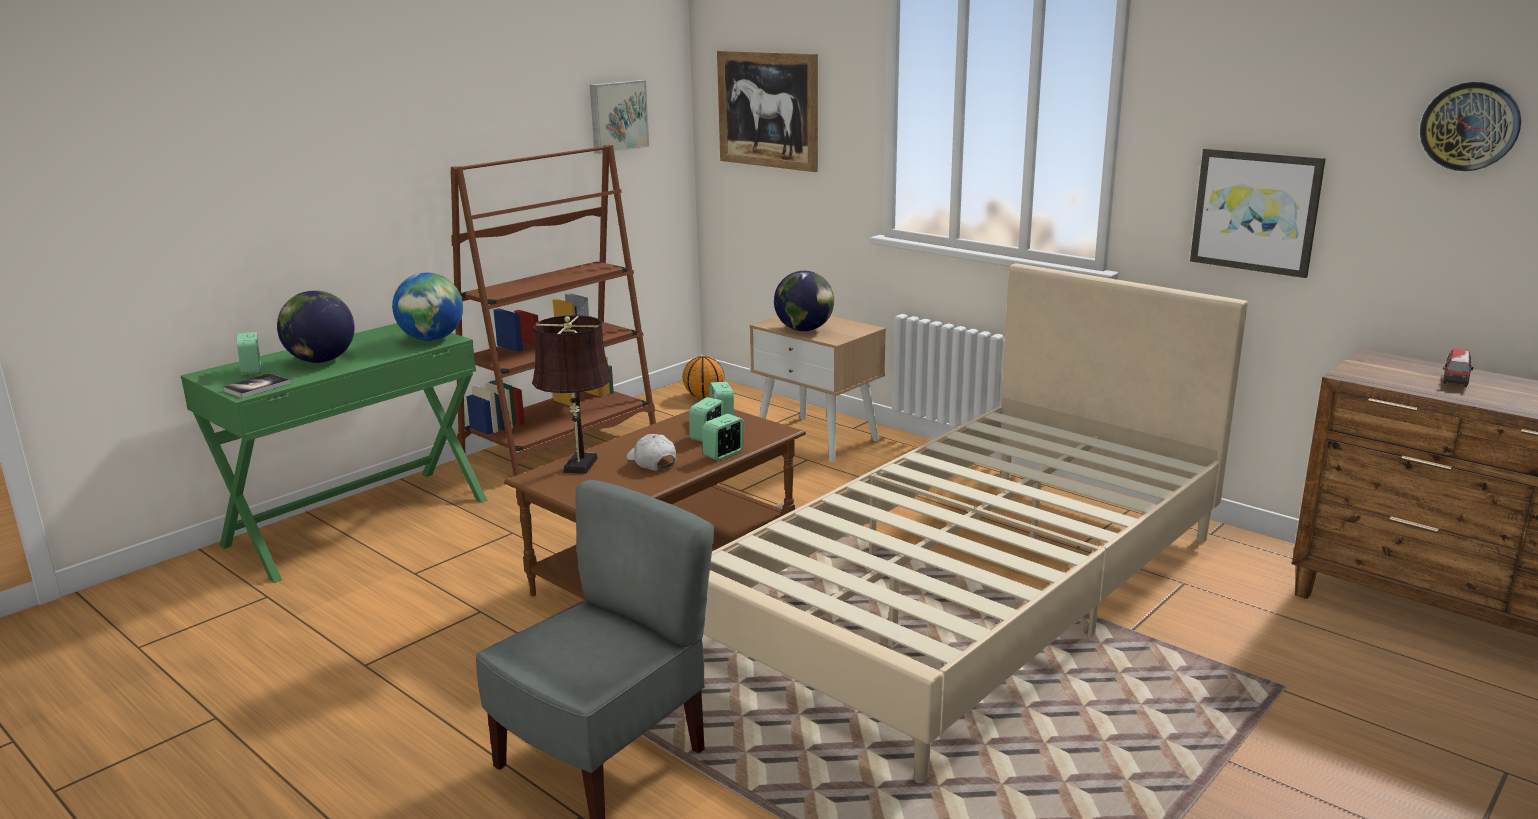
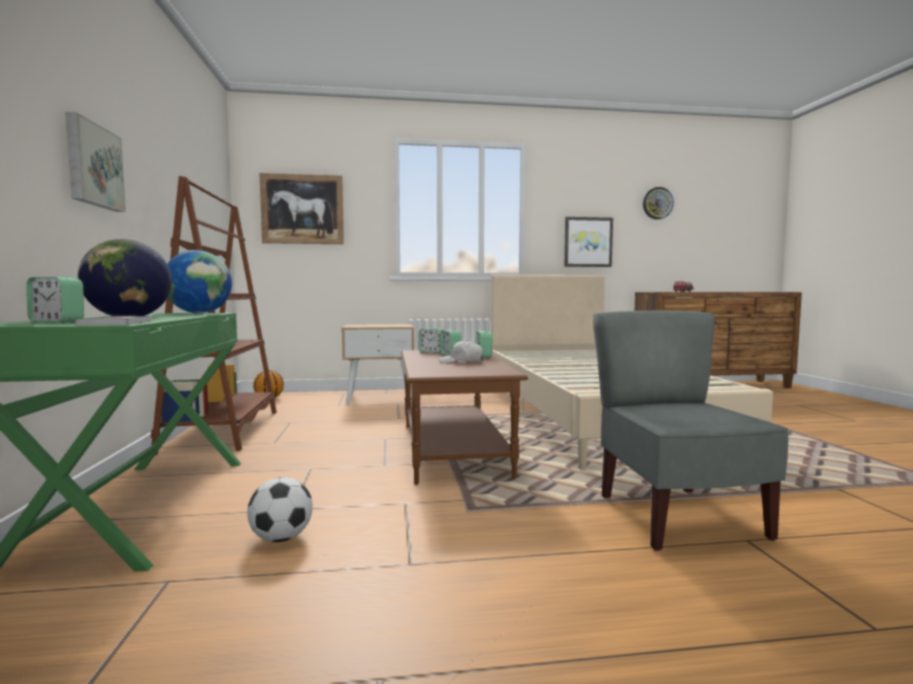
camera: 50 degrees left, 15 degrees down
brown table lamp [532,315,612,474] -> none
picture [590,80,649,154] -> picture moved to [66,112,126,212]
globe [774,271,834,331] -> none
none -> football [247,477,313,542]

